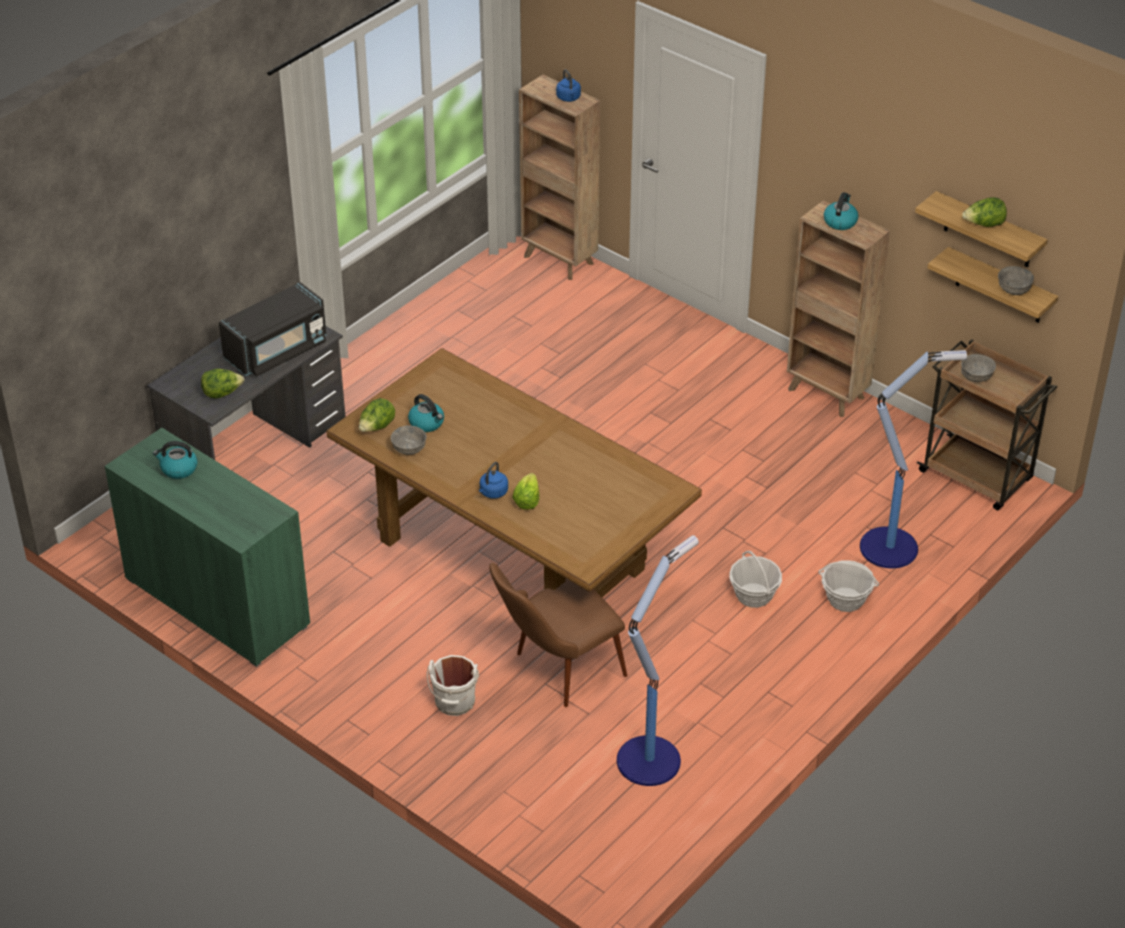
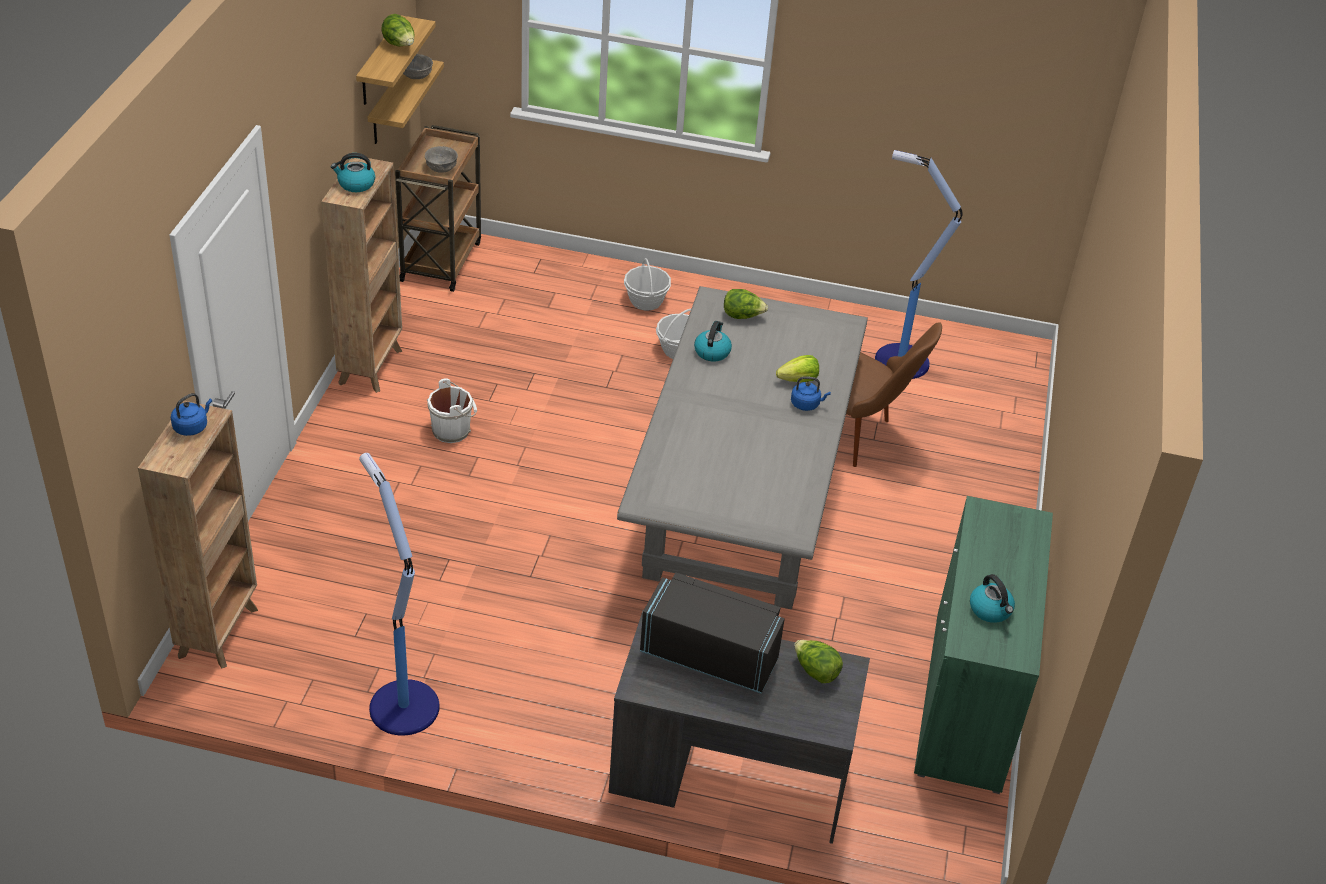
camera: 120 degrees left, 0 degrees up
brown dining table [326,348,702,597] -> grey dining table [617,286,868,609]
lettuce [359,398,395,432] -> lettuce moved to [724,289,768,319]
grey bowl [391,425,427,455] -> none
kettle [408,394,444,432] -> kettle moved to [694,321,732,362]
white bucket [427,655,479,716] -> white bucket moved to [427,378,477,443]
floor lamp [860,350,967,568] -> floor lamp moved to [359,453,440,736]

